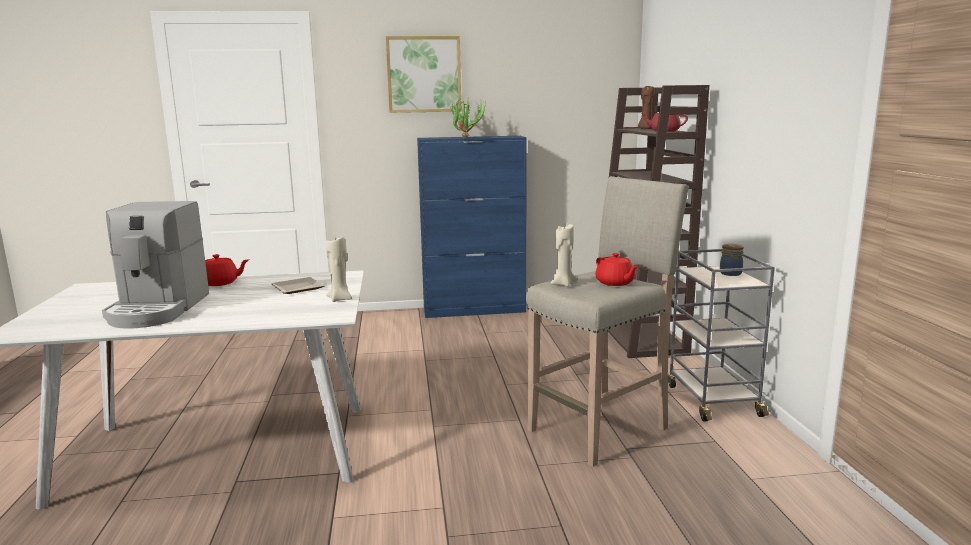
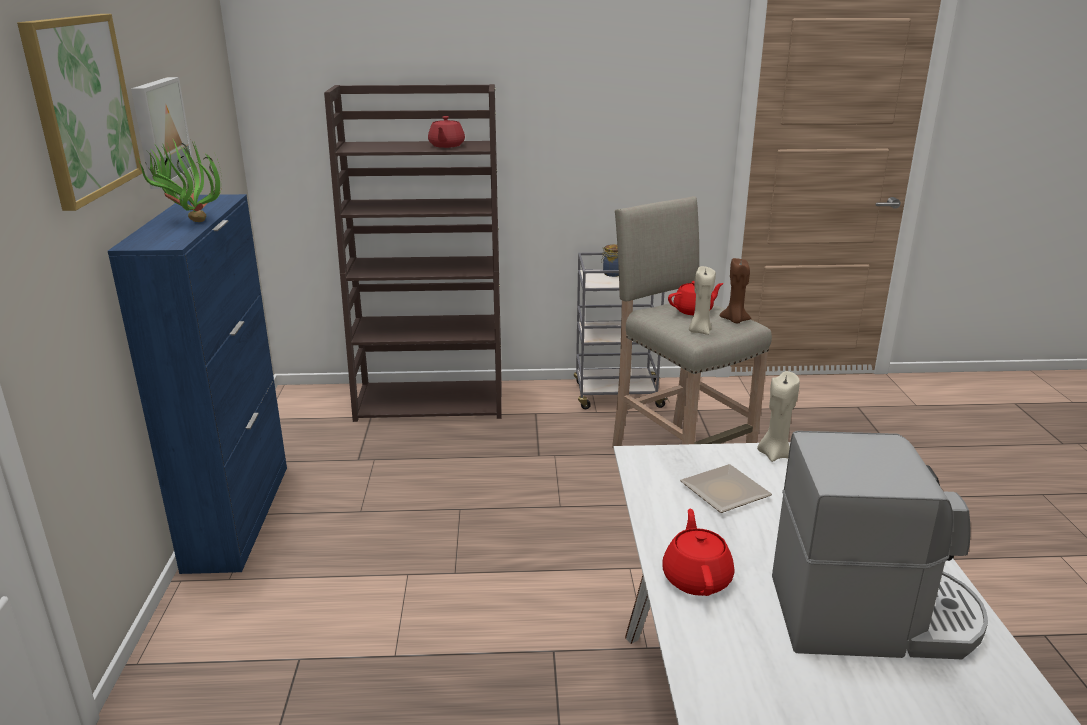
camera: 85 degrees left, 10 degrees up
brown candle [638,86,654,129] -> brown candle moved to [720,258,751,323]
none -> picture [131,77,193,189]

